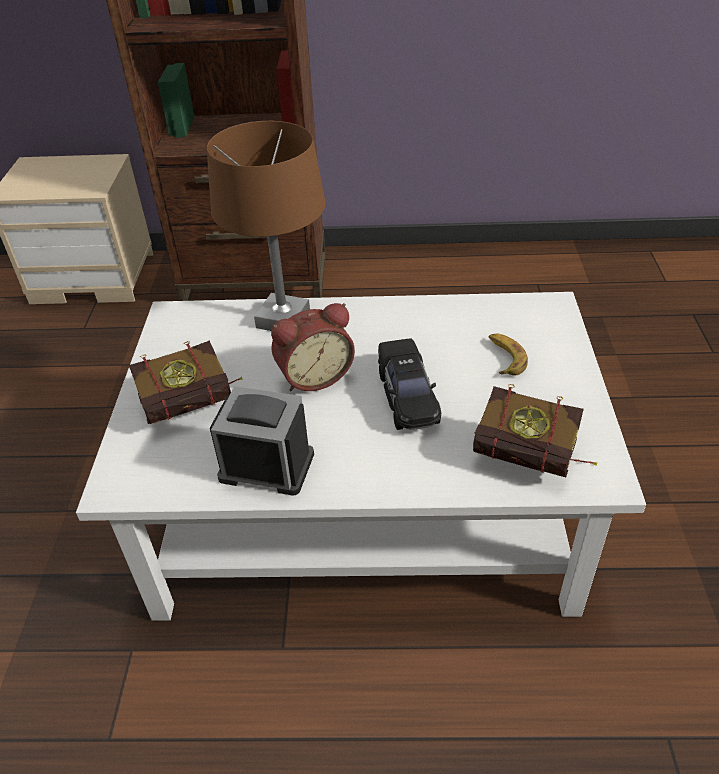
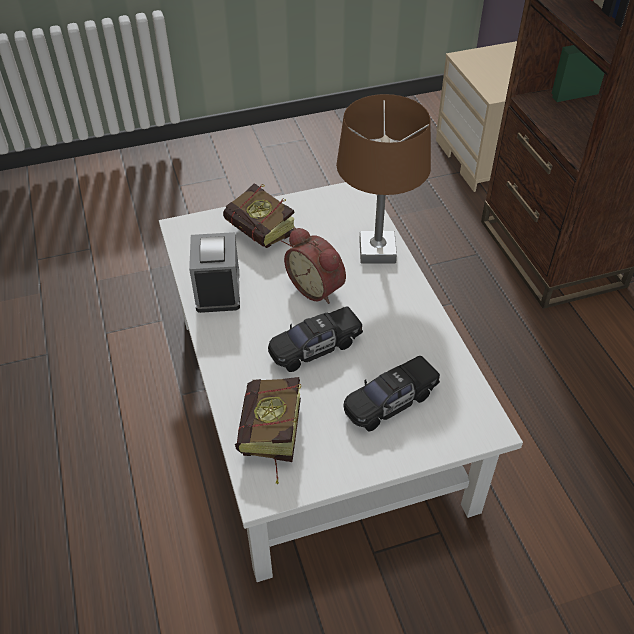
camera: 70 degrees right, 5 degrees up
banana [489,334,528,376] -> black toy car [344,356,440,432]

